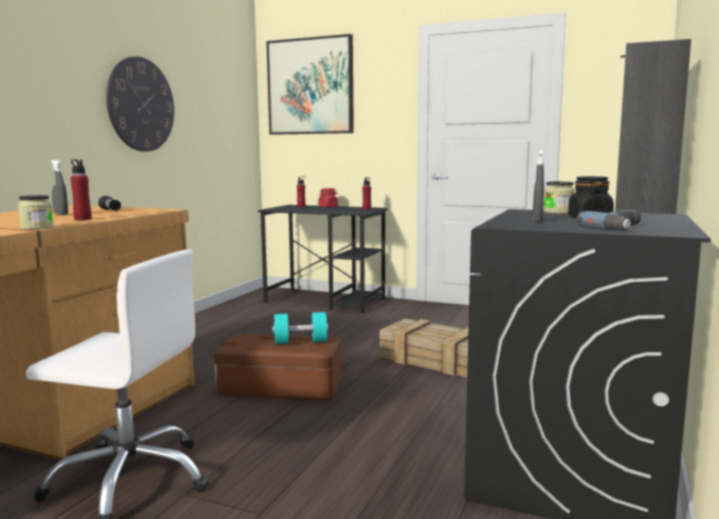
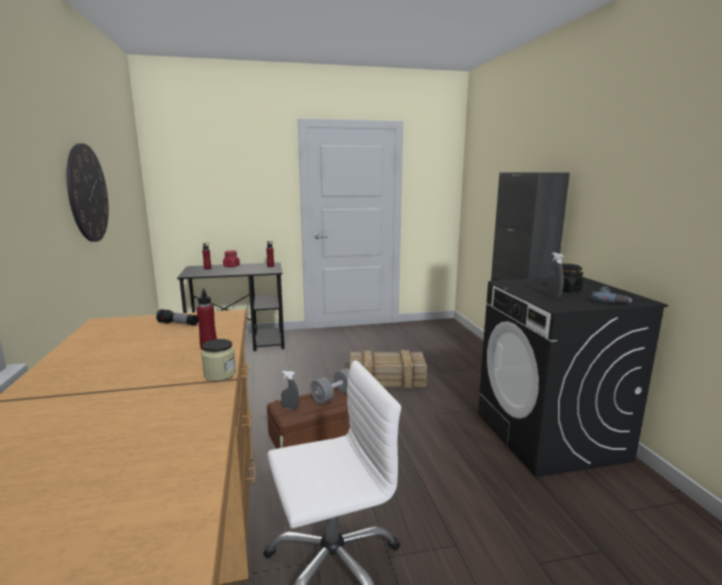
camera: 35 degrees left, 5 degrees up
grey spray bottle [51,160,68,215] -> grey spray bottle moved to [281,371,299,409]
picture [266,34,354,135] -> none
turquoise dumbbell [272,312,328,344] -> grey dumbbell [310,368,350,404]
jar [544,181,575,214] -> none

